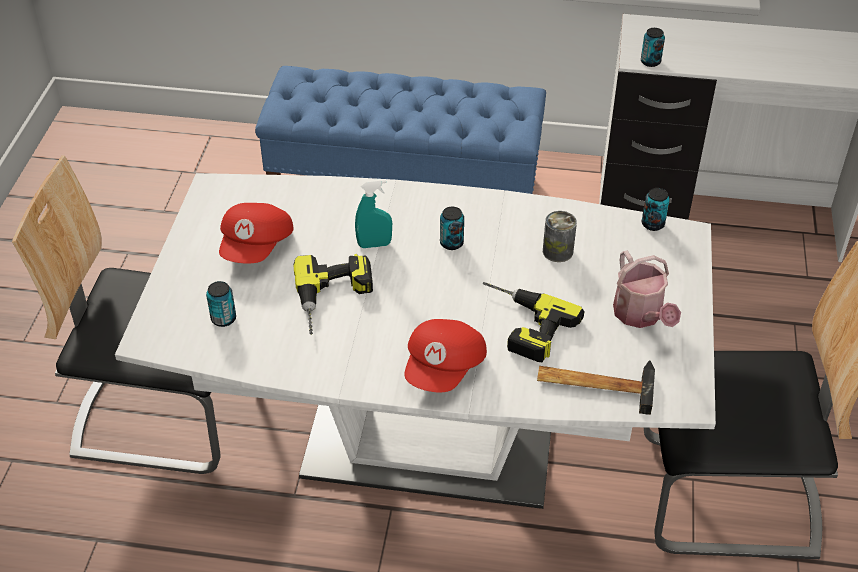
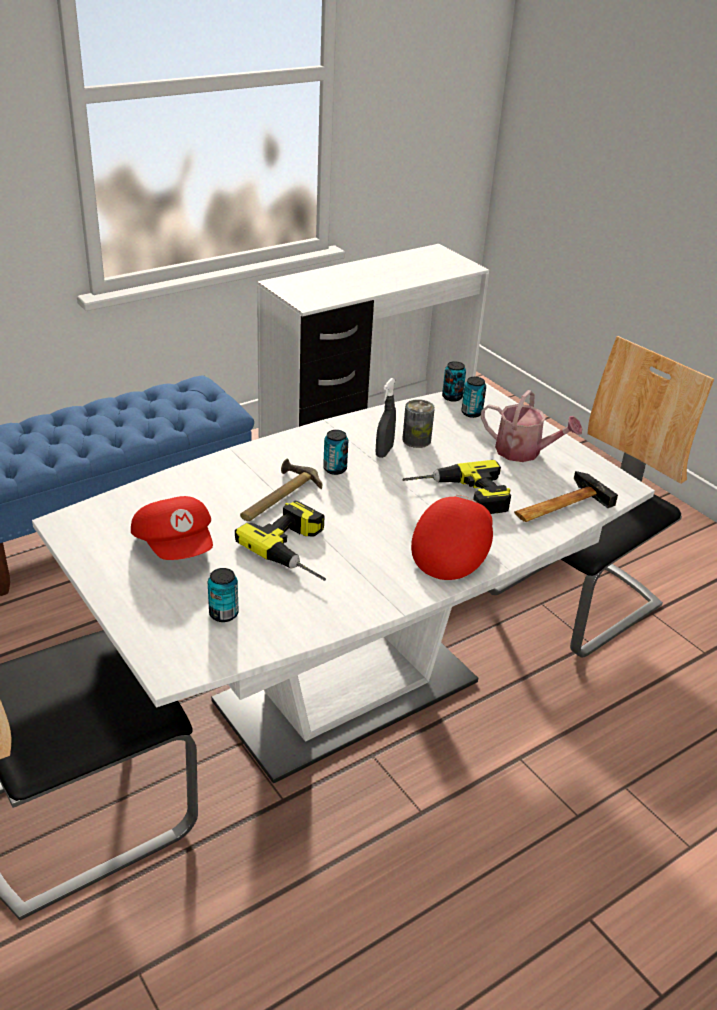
camera: 45 degrees left, 10 degrees down
turquoise spray bottle [355,179,392,248] -> hammer [240,459,322,521]
red cap [404,319,487,392] -> red cap turned 135 degrees counterclockwise [411,495,493,580]
can [641,28,665,67] -> can moved to [461,377,486,418]
none -> grey spray bottle [376,378,396,458]

